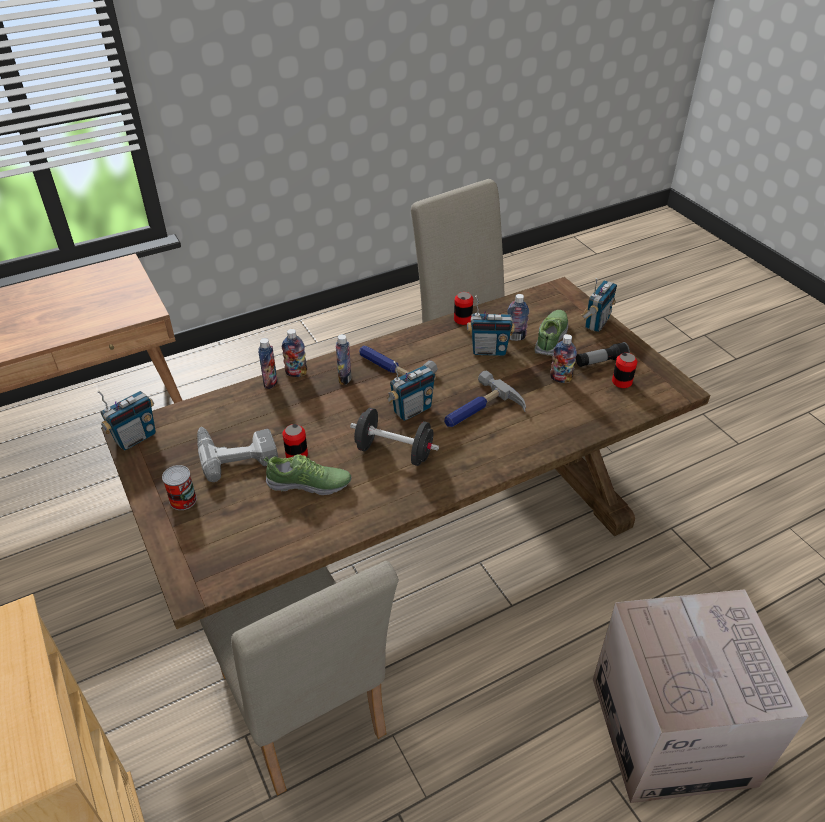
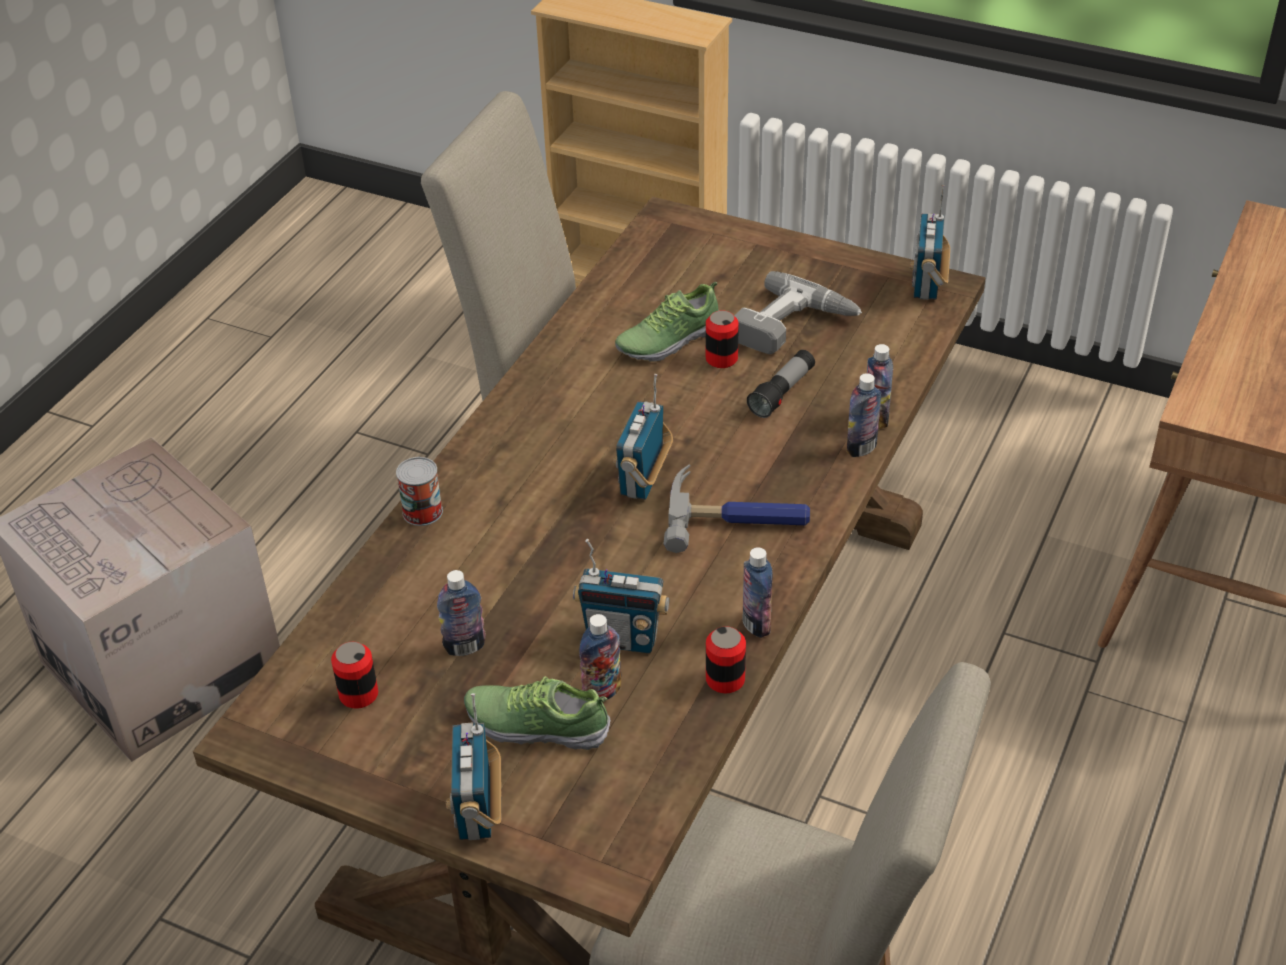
camera: 145 degrees right, 0 degrees up
can [162,465,197,510] -> can moved to [396,457,443,526]
bottle [336,334,351,385] -> bottle moved to [742,547,772,638]
black dumbbell [350,408,439,466] -> none
hammer [444,371,526,427] -> none
radio [467,296,515,356] -> radio turned 135 degrees counterclockwise [573,539,669,653]
shoe [534,310,568,356] -> shoe turned 120 degrees clockwise [464,676,611,750]
flashlight [576,342,630,367] -> flashlight moved to [747,350,815,418]

